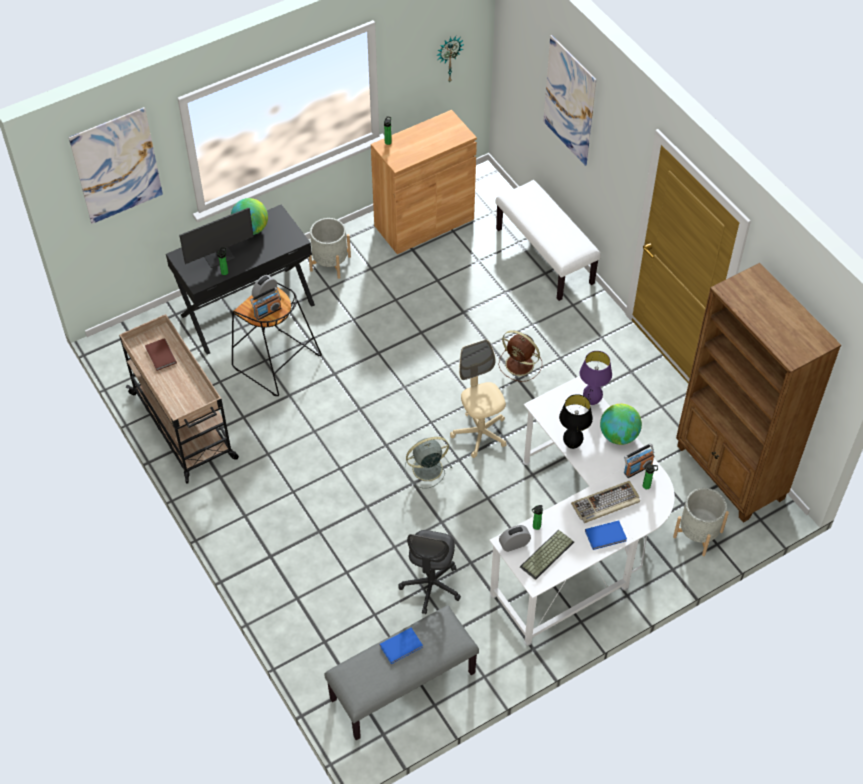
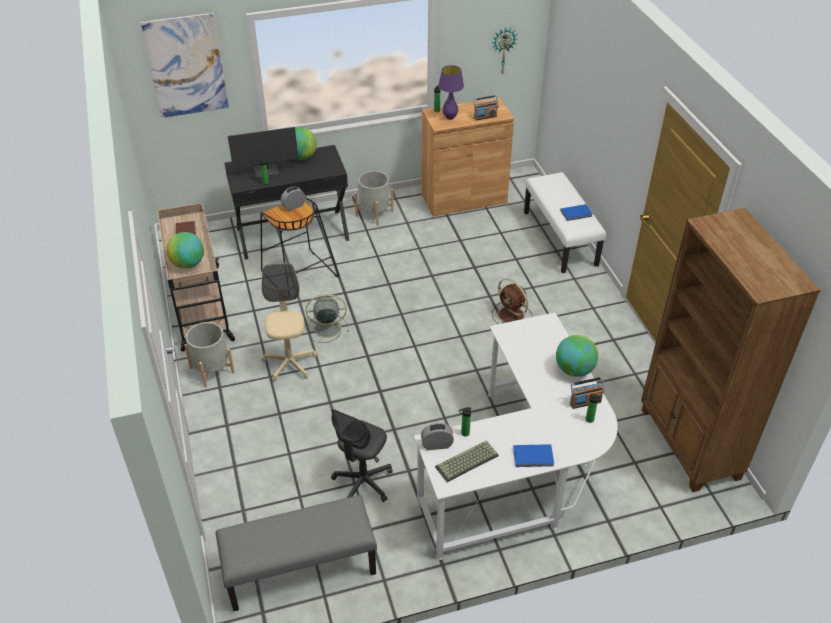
camera: 15 degrees right, 10 degrees down
radio [250,287,282,320] -> radio moved to [473,95,498,120]
blue book [379,628,423,664] -> blue book moved to [560,204,593,221]
grey fan [405,437,452,489] -> grey fan moved to [306,294,349,343]
beige office chair [450,340,506,458] -> beige office chair moved to [261,263,318,382]
picture [543,35,596,166] -> none
black table lamp [559,394,593,449] -> none
keyboard [571,481,640,523] -> none
purple table lamp [580,351,612,405] -> purple table lamp moved to [438,65,464,120]
grey planter [673,488,729,556] -> grey planter moved to [184,322,235,387]
none -> globe [166,232,204,269]

